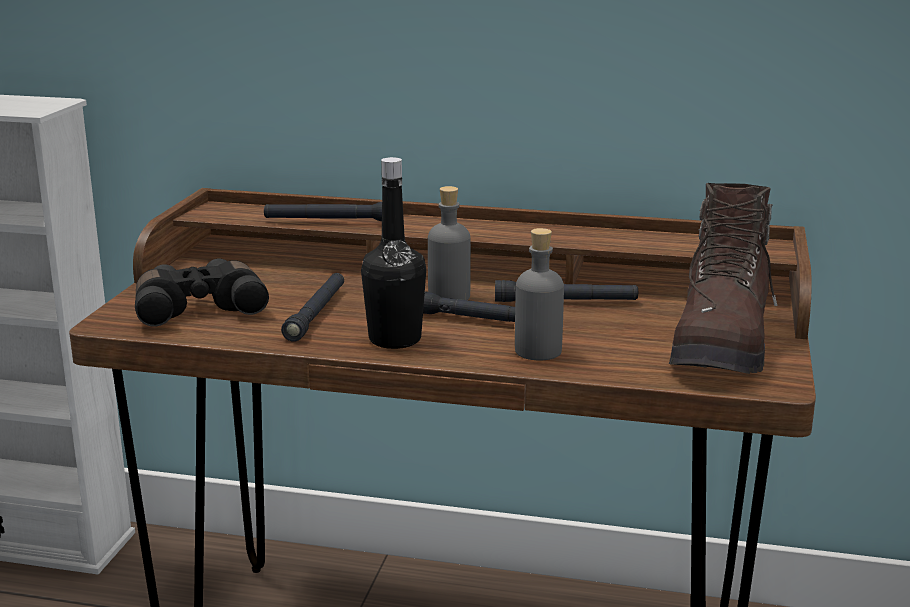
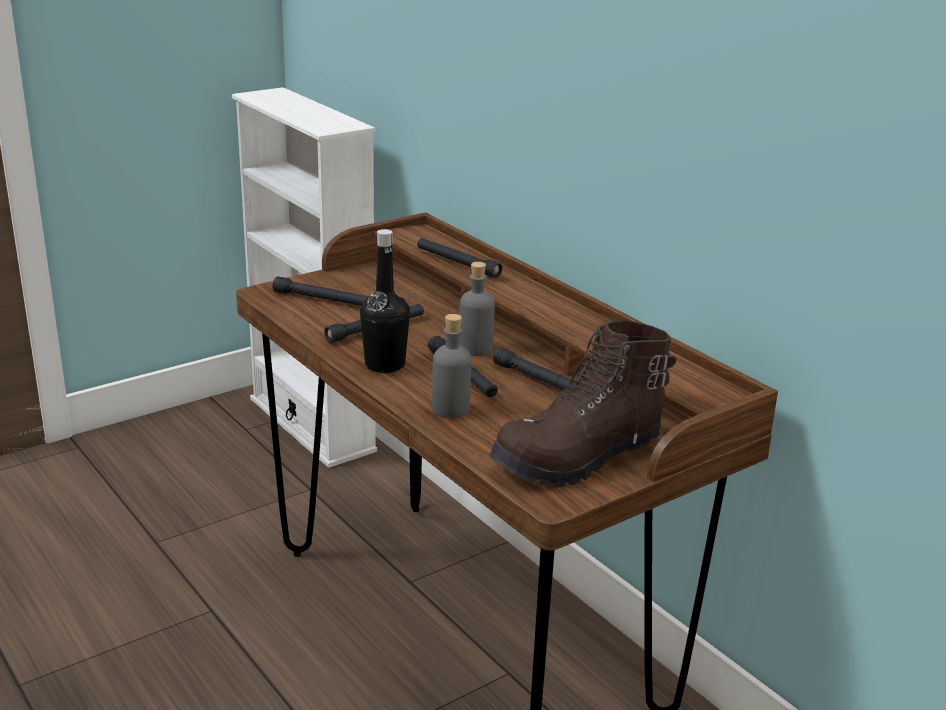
camera: 40 degrees right, 5 degrees up
black binoculars [135,259,269,327] -> black flashlight [272,276,369,306]

